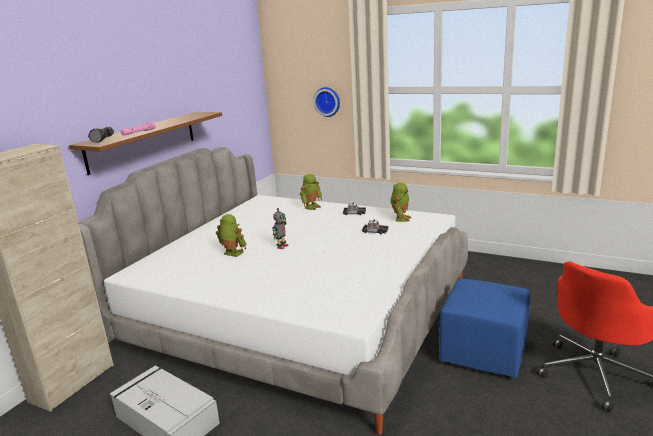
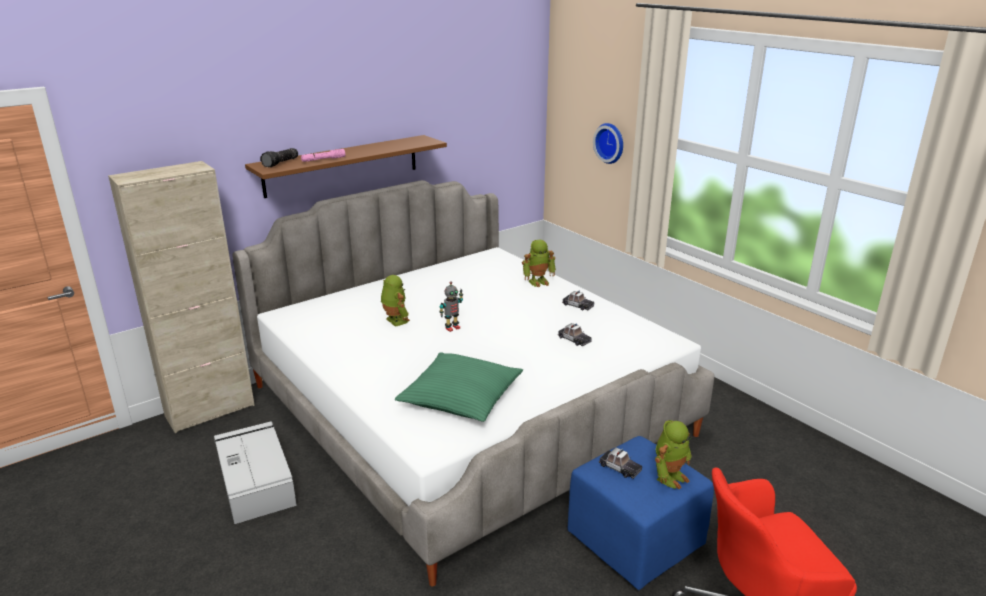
camera: 25 degrees right, 5 degrees up
toy robot [390,183,411,222] -> toy robot moved to [655,420,692,489]
none -> green pillow [395,352,523,422]
none -> toy car [599,447,642,479]

